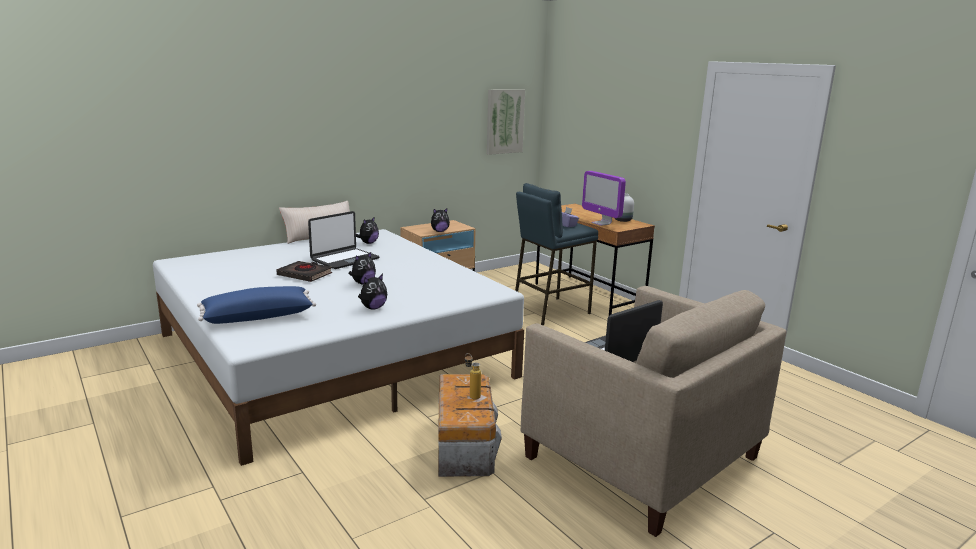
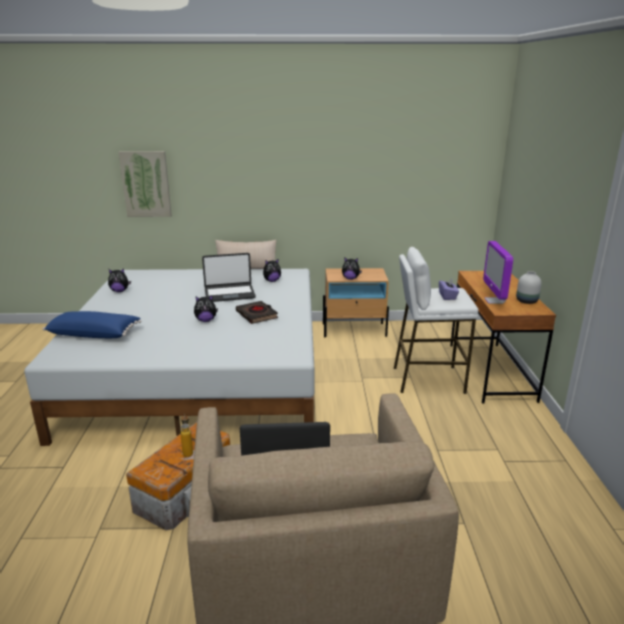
camera: 35 degrees right, 5 degrees up
black book [276,261,332,282] -> black book moved to [236,301,278,324]
plush toy [358,274,387,309] -> plush toy moved to [108,268,131,292]
picture [487,89,525,155] -> picture moved to [119,151,172,217]
blue stool [515,183,598,325] -> white stool [394,247,478,394]

